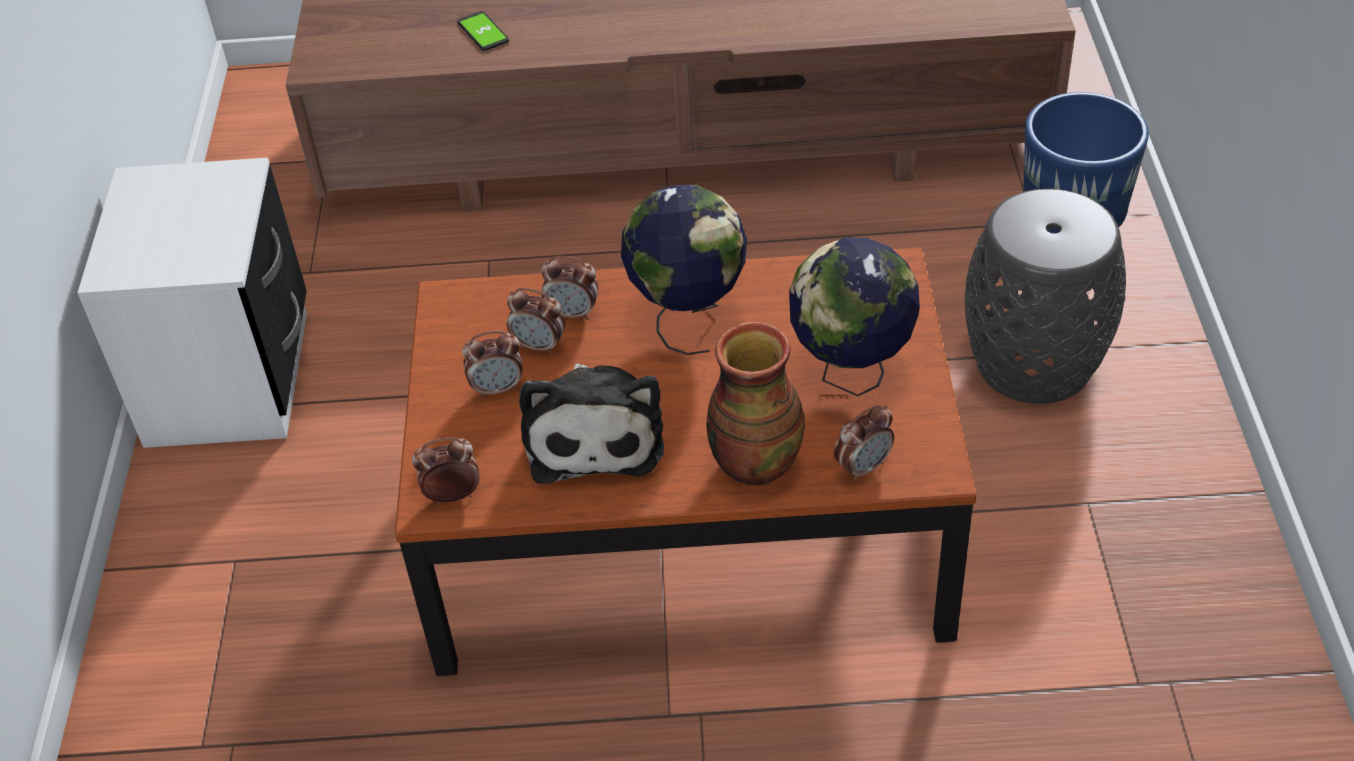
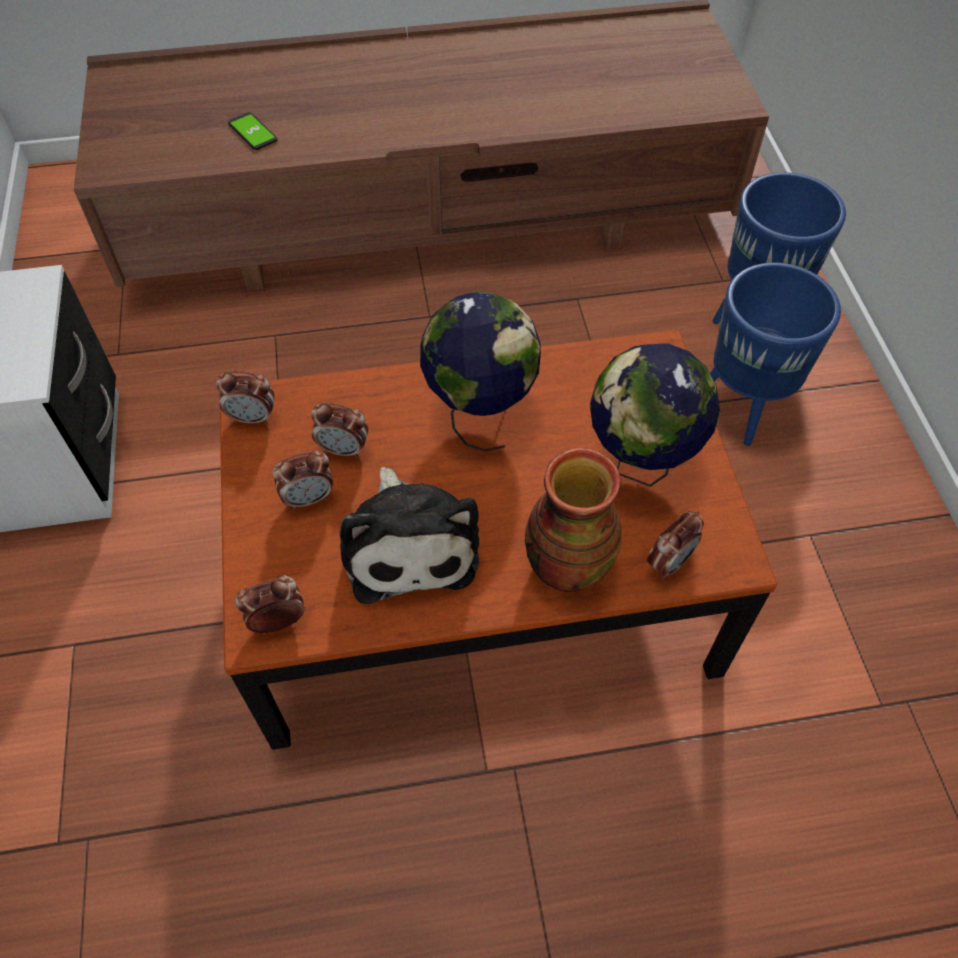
camera: 10 degrees left, 10 degrees up
alarm clock [541,256,598,320] -> alarm clock moved to [216,371,275,425]
grey stool [965,189,1126,404] -> blue planter [710,263,841,446]

